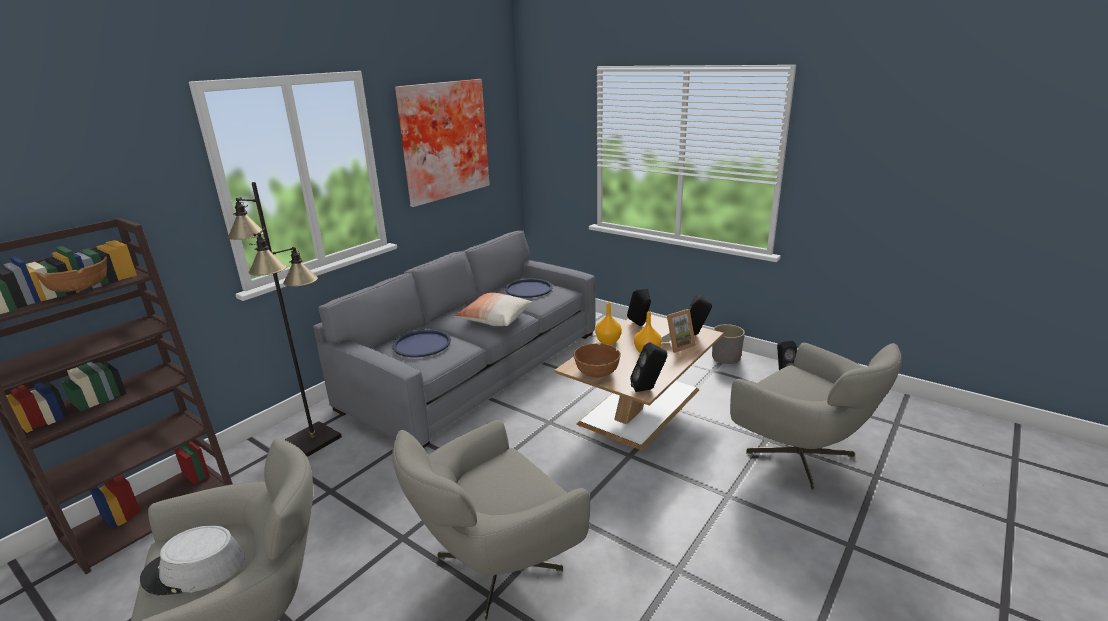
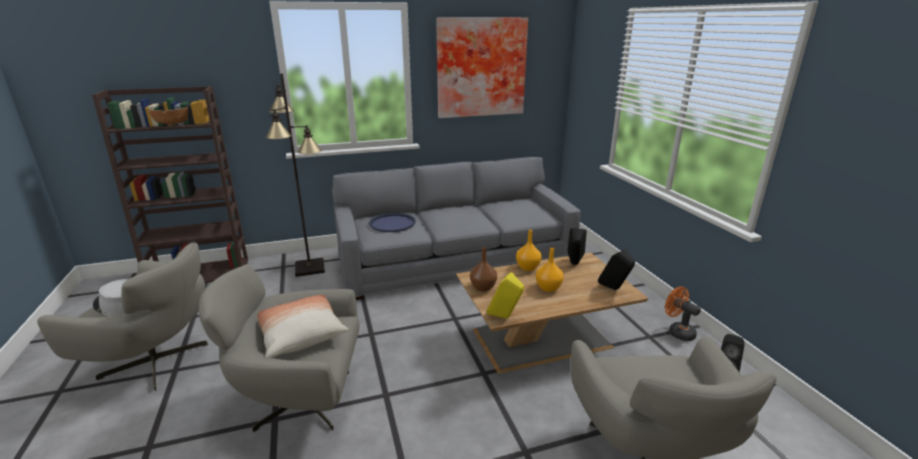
camera: 35 degrees right, 0 degrees up
pillow [454,293,532,326] -> pillow moved to [258,295,349,358]
blue tray [505,279,553,298] -> none
brown bowl [573,343,621,378] -> brown vase [470,247,497,291]
black speaker [630,342,667,392] -> yellow speaker [487,272,524,319]
picture frame [661,309,696,353] -> none
grey planter [712,324,745,364] -> orange fan [665,286,701,341]

